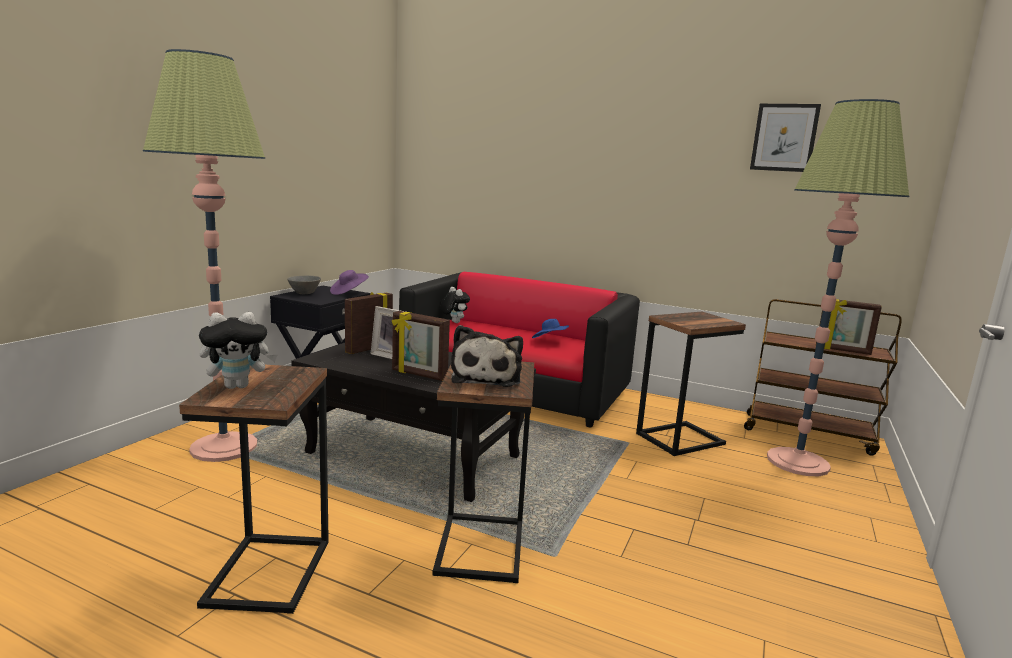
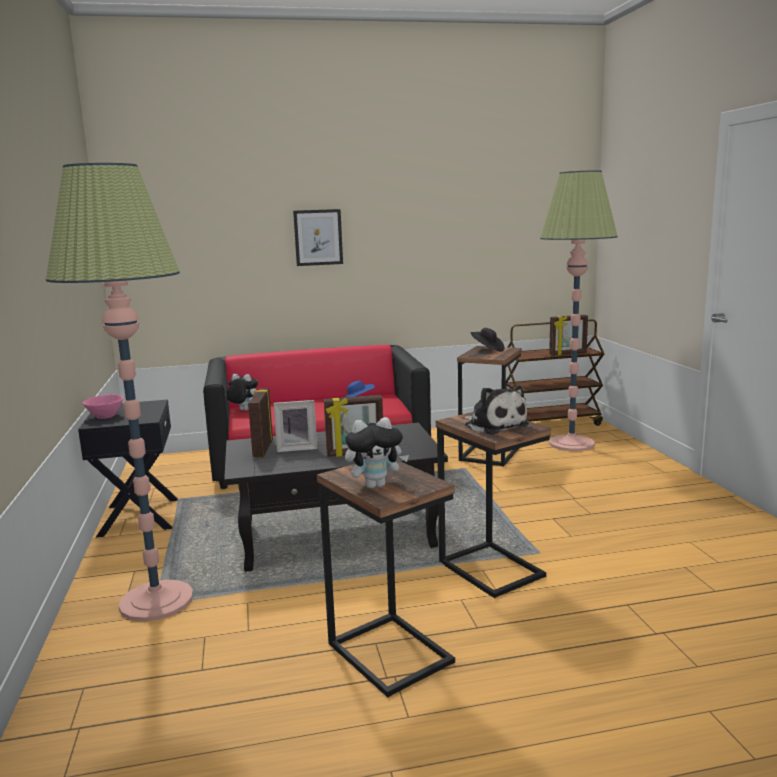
camera: 35 degrees left, 0 degrees up
plush toy [199,312,277,389] -> plush toy turned 45 degrees clockwise [345,417,409,488]
grey bowl [287,276,321,294] -> pink bowl [83,394,123,419]
purple hat [330,270,369,295] -> none
picture [750,104,821,172] -> picture moved to [293,209,343,266]
none -> black hat [470,328,504,352]

